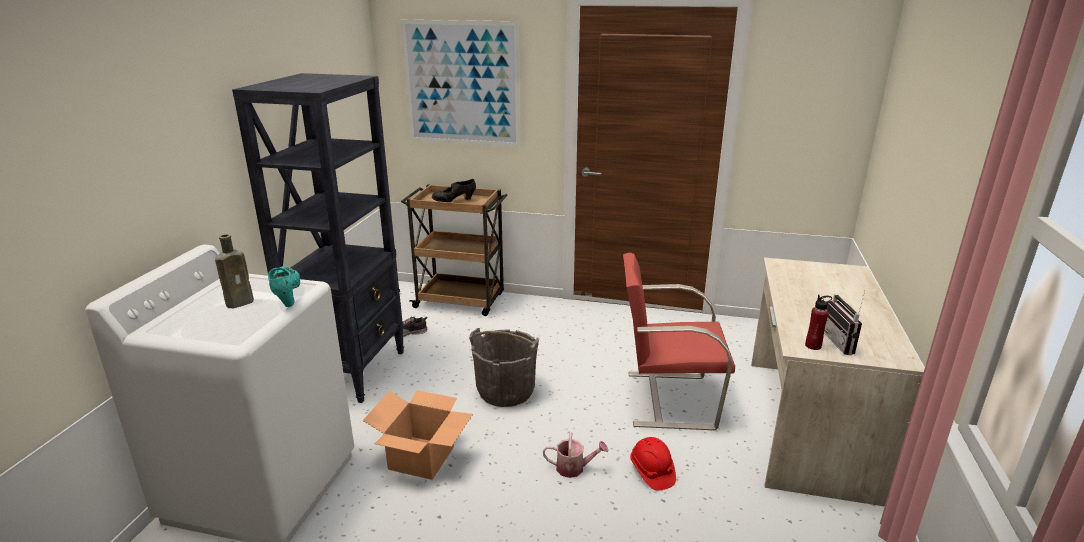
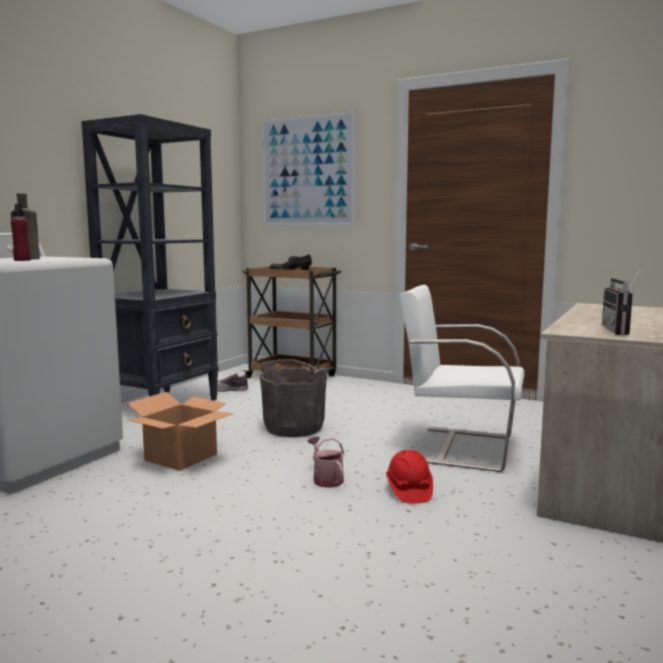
camera: 15 degrees right, 15 degrees down
turquoise shoe [268,266,300,307] -> none
watering can [543,432,609,478] -> watering can turned 135 degrees counterclockwise [308,437,344,488]
red chair [623,252,735,430] -> white chair [399,285,524,472]
red bottle [805,295,832,350] -> red bottle moved to [11,203,31,261]

